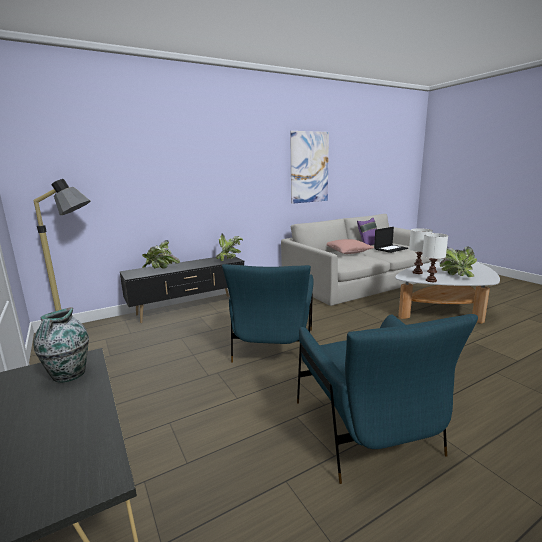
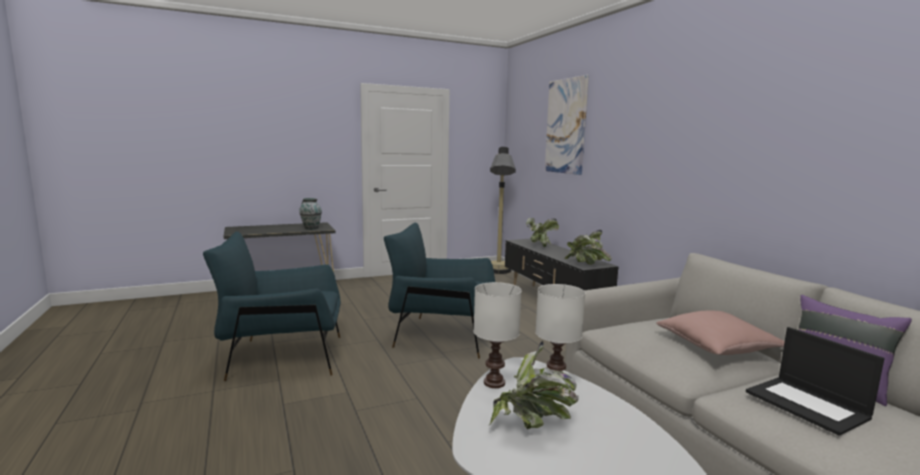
camera: 95 degrees right, 5 degrees down
picture [290,131,329,204] -> picture moved to [545,75,589,175]

